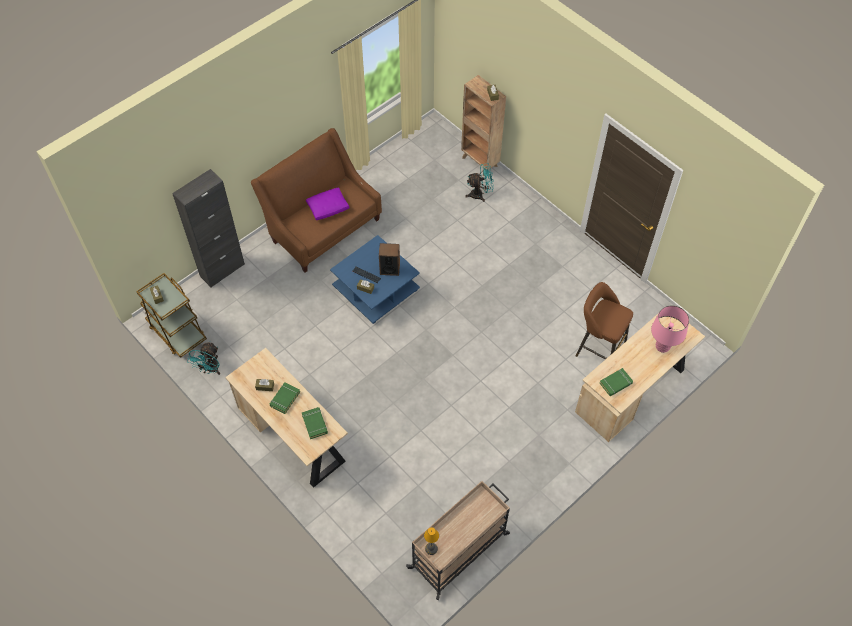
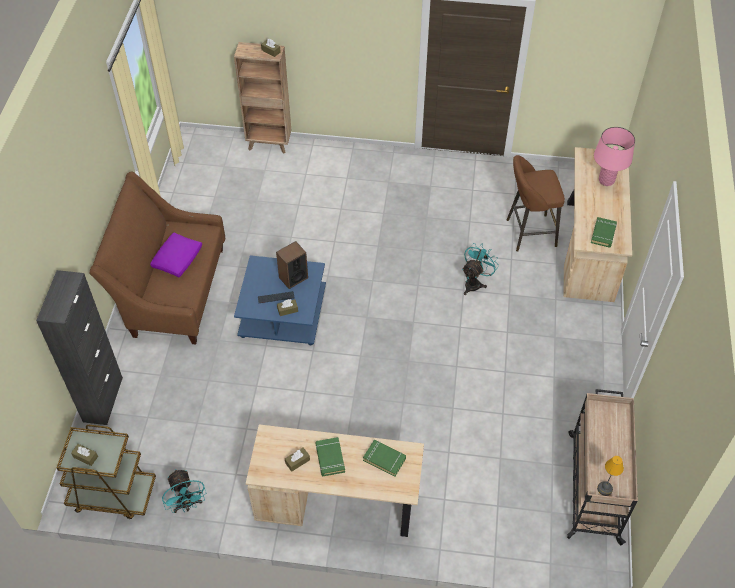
camera: 40 degrees left, 5 degrees down
turquoise fan [465,163,494,202] -> turquoise fan moved to [462,243,499,295]

